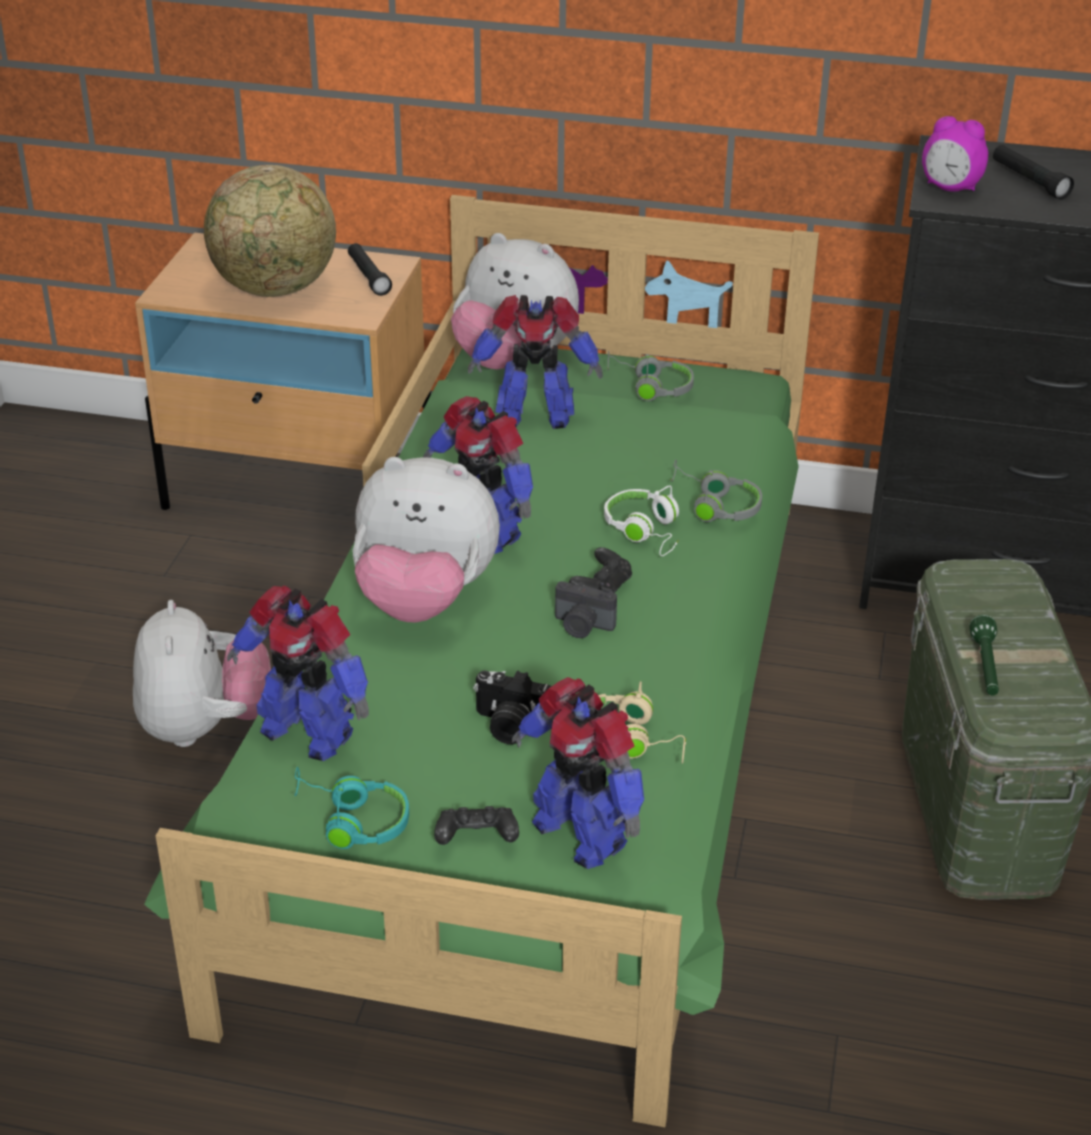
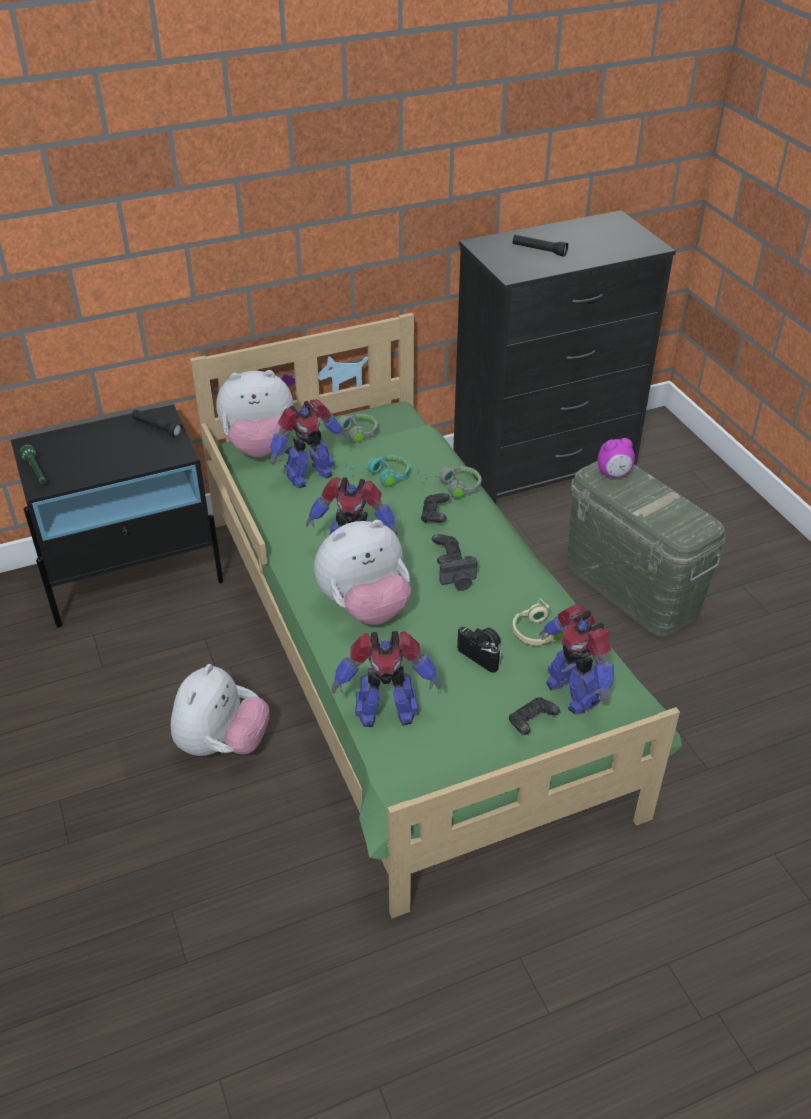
camera: 35 degrees left, 5 degrees up
plush toy [133,600,271,747] -> plush toy turned 60 degrees clockwise [171,664,269,756]
beige nightstand [135,233,431,510] -> black nightstand [11,404,224,628]
globe [204,165,336,297] -> none
turquoise headphones [293,767,409,849] -> turquoise headphones moved to [346,455,410,487]
camera [473,670,552,744] -> camera turned 120 degrees counterclockwise [457,627,502,673]
toy robot [512,677,644,869] -> toy robot turned 45 degrees clockwise [539,604,614,715]
white headphones [604,485,679,556] -> black game controller [421,493,450,523]
alarm clock [922,116,988,192] -> alarm clock moved to [597,438,635,478]
green flashlight [970,615,999,696] -> green flashlight moved to [20,445,46,484]

